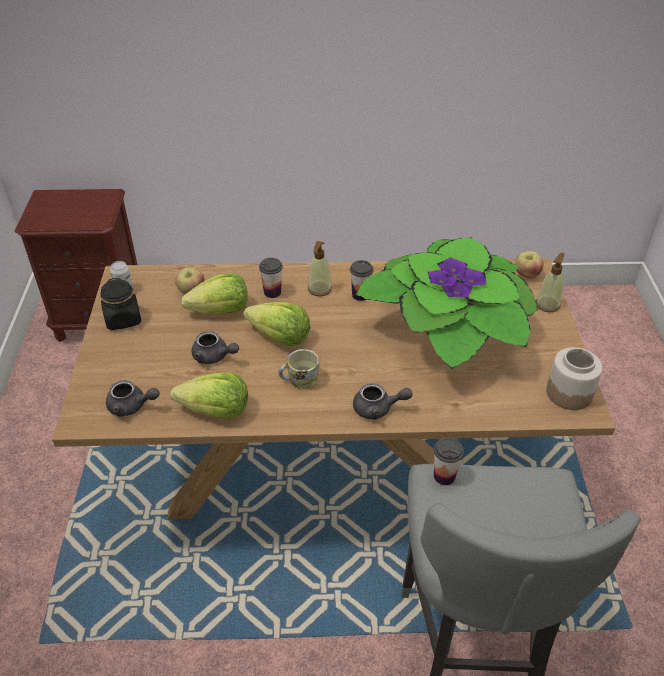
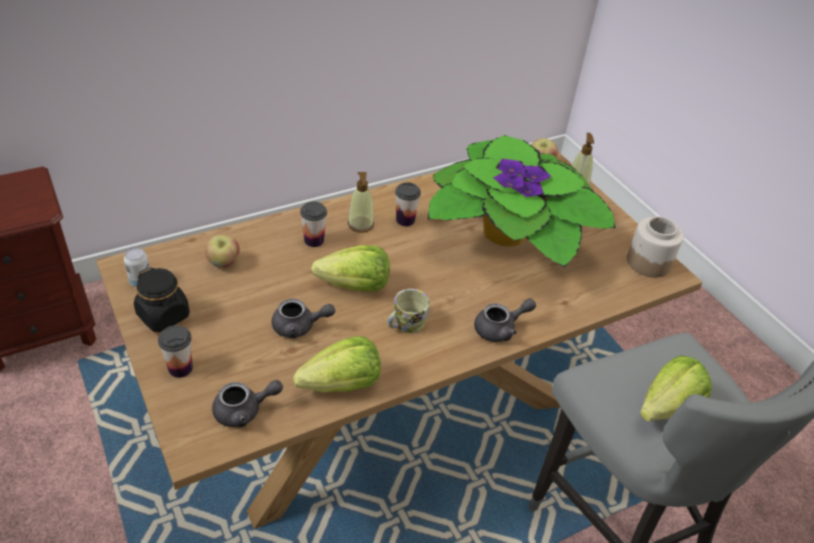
camera: 30 degrees left, 0 degrees up
lettuce [181,273,248,314] -> lettuce moved to [640,355,712,421]
cup [434,438,464,485] -> cup moved to [158,325,193,378]

